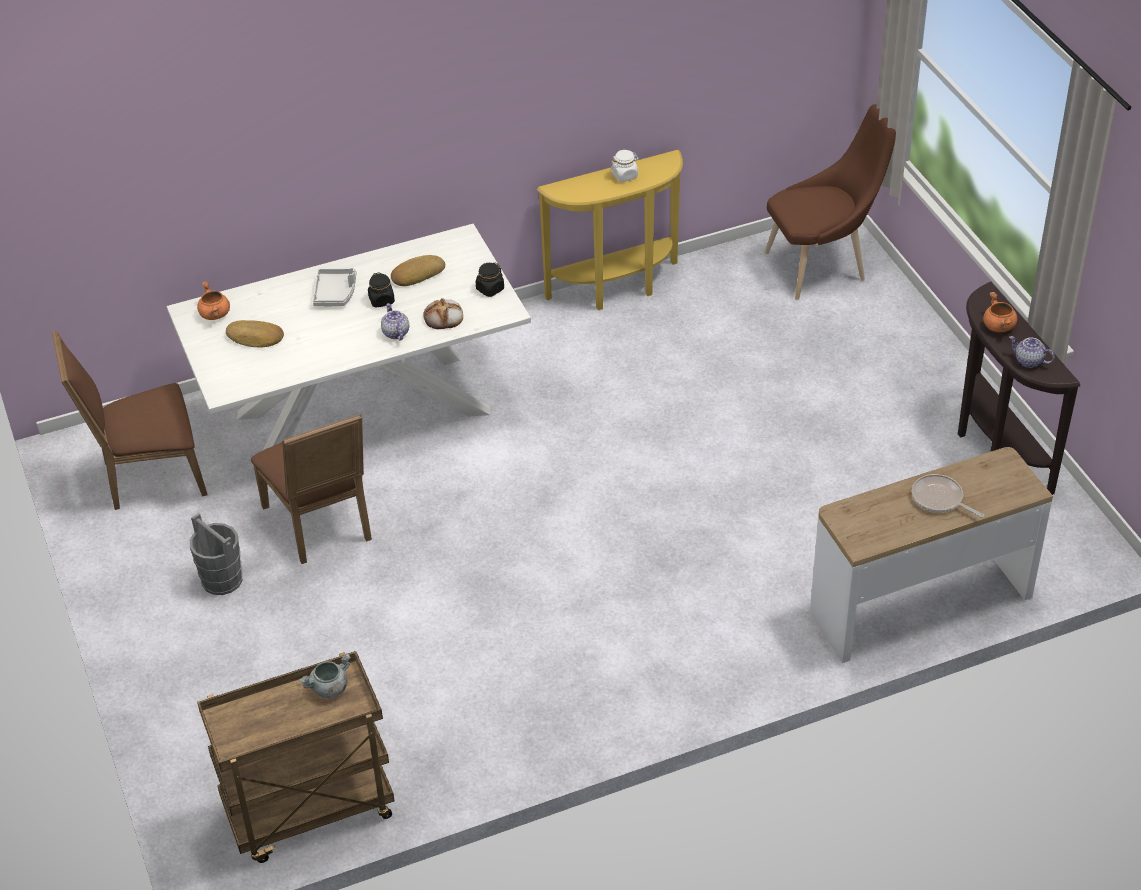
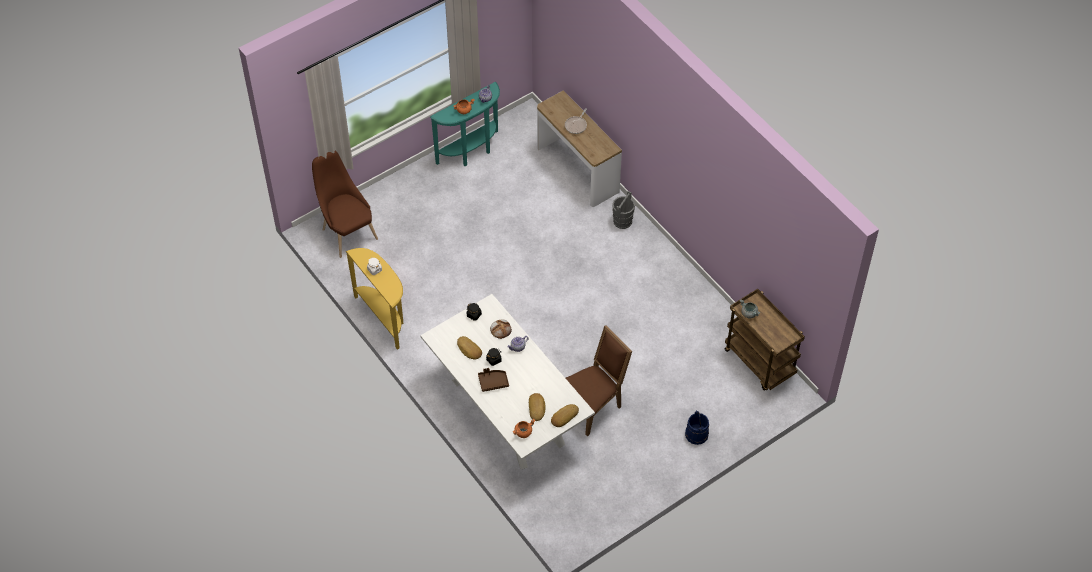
camera: 105 degrees left, 10 degrees up
brown chair [52,330,207,510] -> none
grey bucket [190,513,242,595] -> grey bucket moved to [612,191,635,229]
grey tray [313,268,357,306] -> brown tray [478,368,509,392]
brown console table [958,282,1080,495] -> turquoise console table [430,82,500,166]
none -> bread [551,404,579,427]
none -> blue bucket [685,410,709,445]

